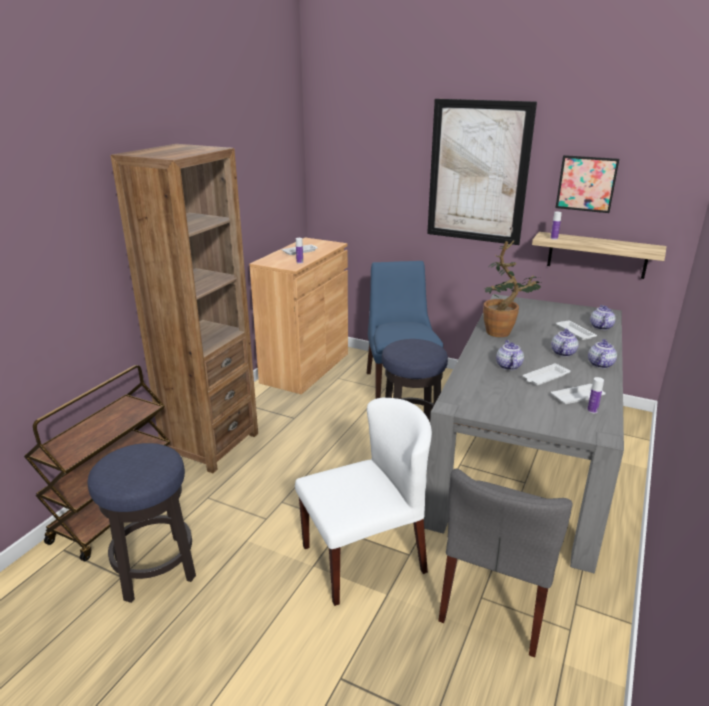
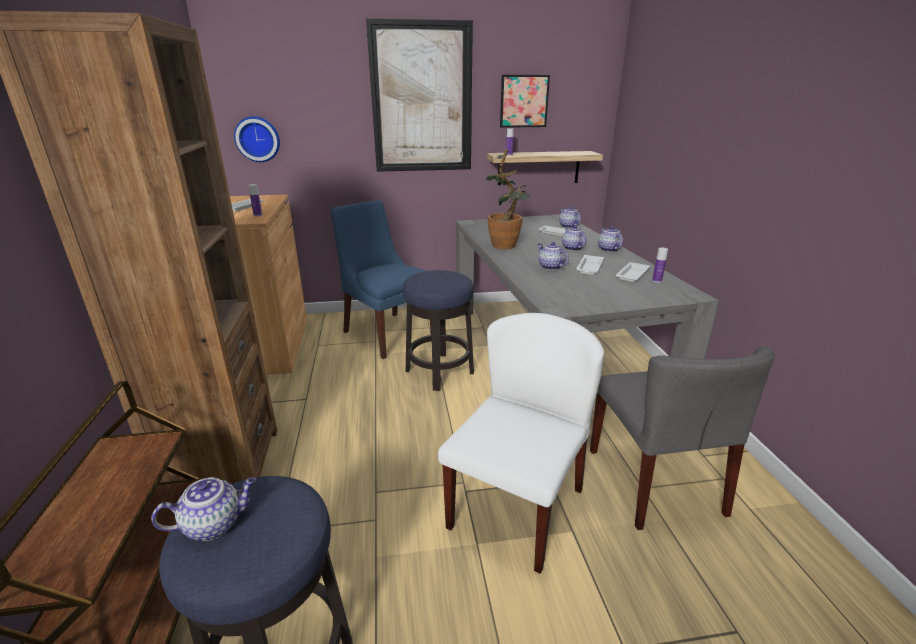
camera: 35 degrees left, 0 degrees up
none -> teapot [151,477,256,541]
none -> wall clock [234,116,280,162]

